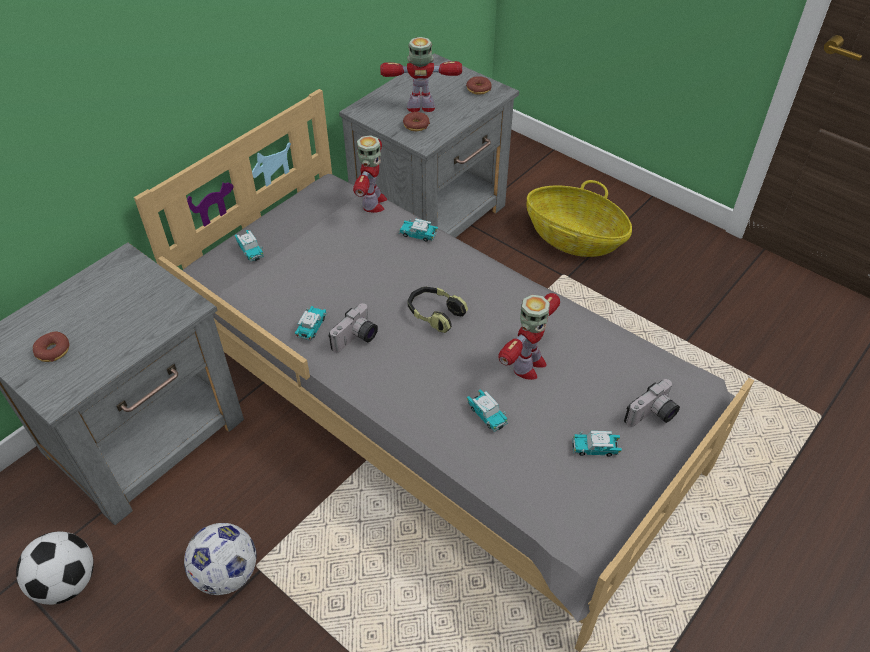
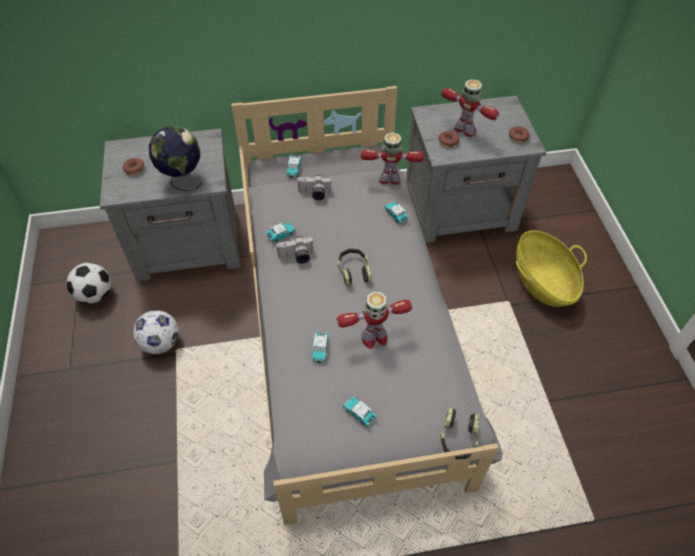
camera: 40 degrees right, 5 degrees up
toy robot [353,135,387,213] -> toy robot turned 135 degrees counterclockwise [361,133,424,185]
camera [624,379,680,427] -> camera moved to [297,175,332,200]
none -> globe [149,126,202,191]
none -> headphones [441,408,479,459]

